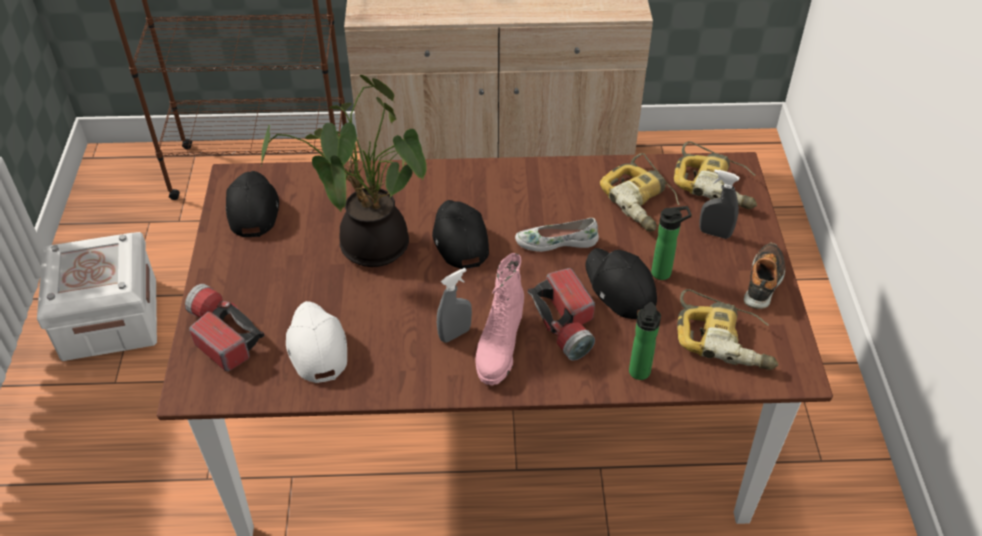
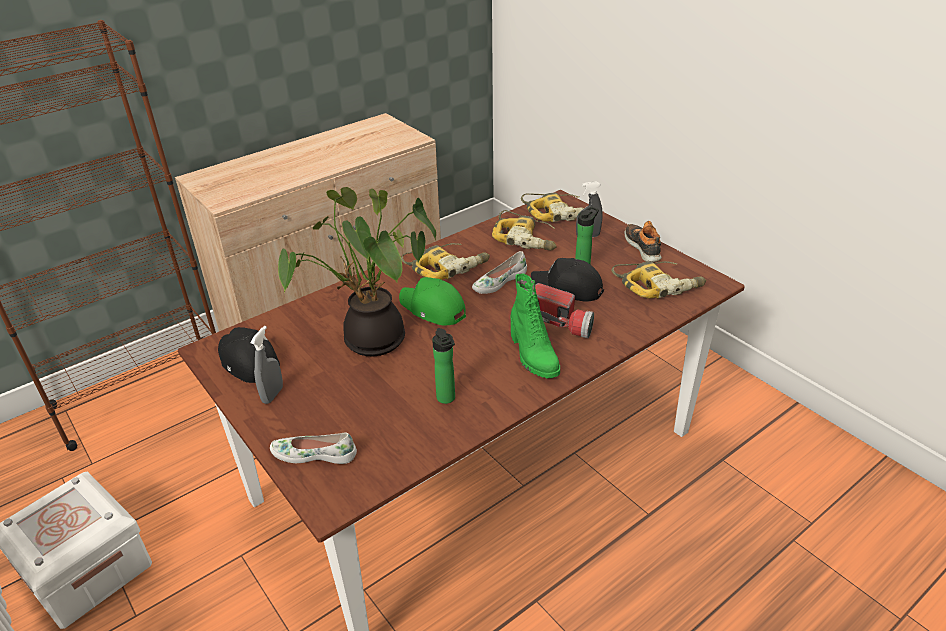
camera: 35 degrees left, 10 degrees down
flashlight [185,284,265,371] -> white shoe [270,432,357,464]
white cap [286,301,347,383] -> none
black cap [432,200,489,269] -> green cap [399,277,466,326]
grey spray bottle [437,268,472,343] -> grey spray bottle moved to [251,326,283,404]
pink boot [476,253,524,385] -> green boot [511,273,560,379]
bottle [629,302,661,380] -> bottle moved to [432,328,455,404]
none -> power drill [401,243,490,280]

